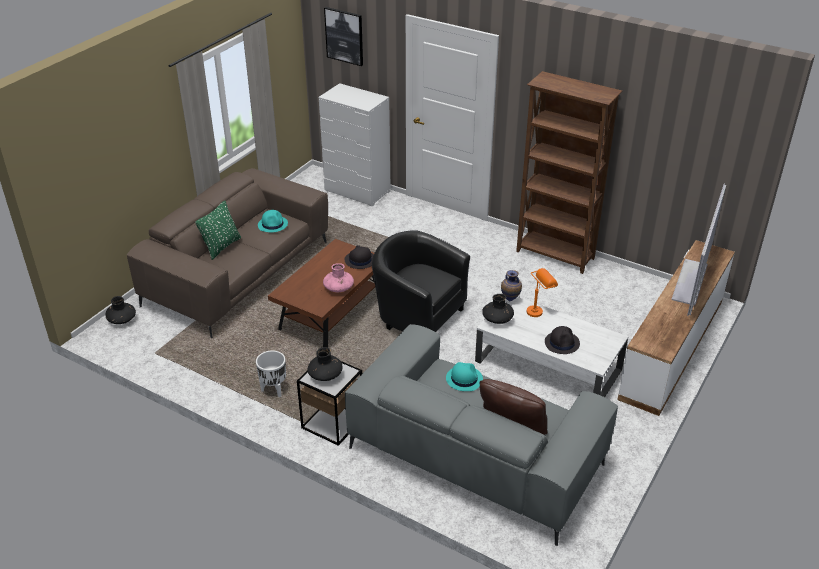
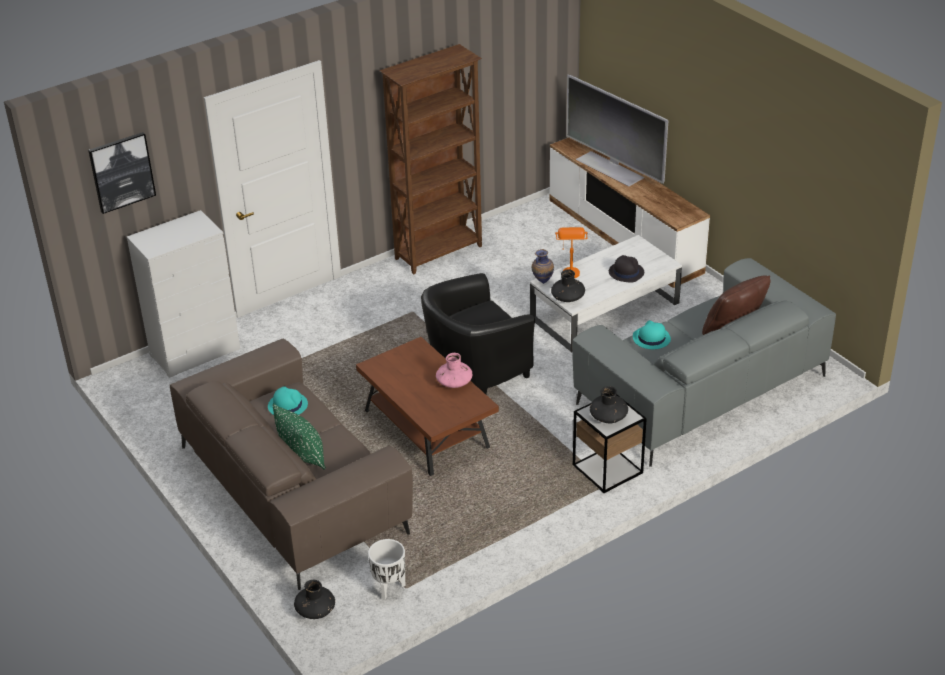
camera: 65 degrees left, 0 degrees up
white planter [256,351,286,397] -> white planter moved to [368,539,405,600]
black hat [345,245,374,269] -> none

